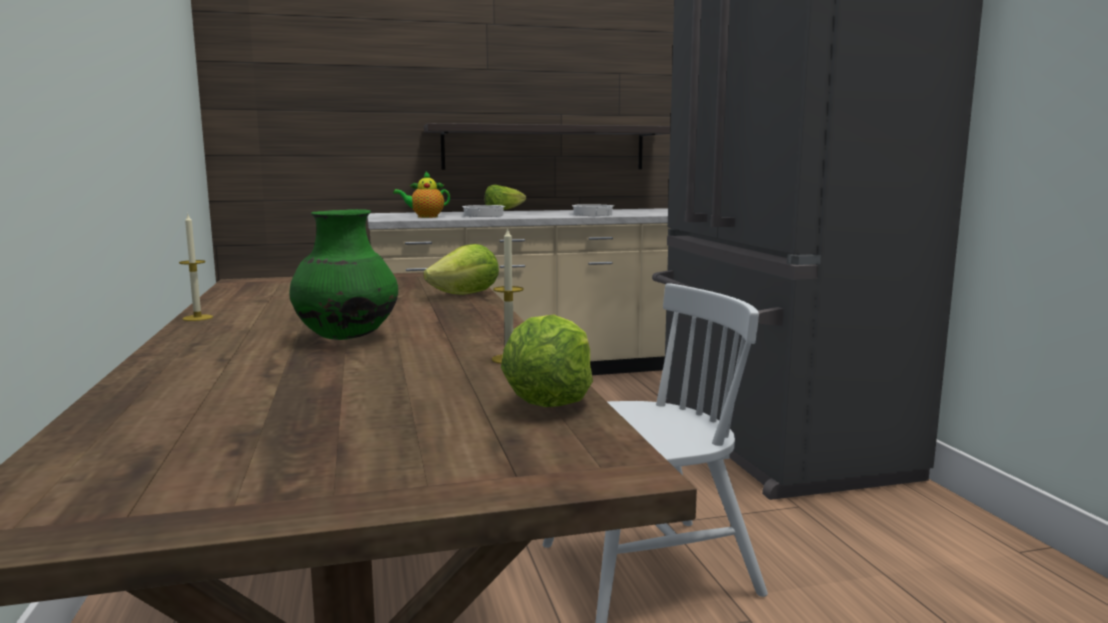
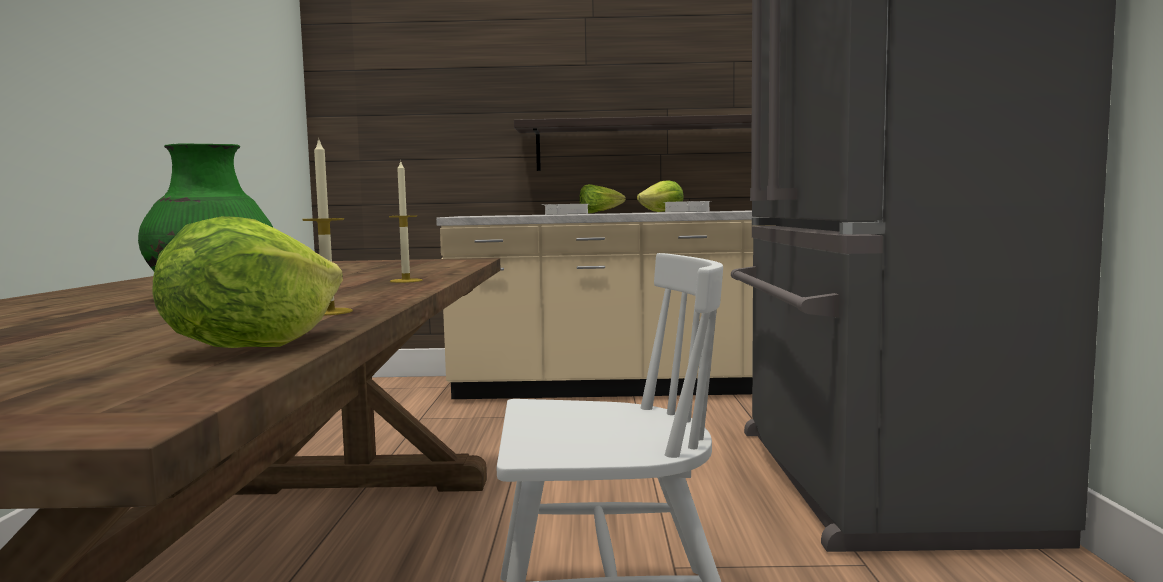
camera: 15 degrees right, 5 degrees down
candle [179,214,213,321] -> candle moved to [389,160,422,283]
teapot [393,172,450,218] -> none
lettuce [423,244,499,295] -> lettuce moved to [637,180,684,212]

